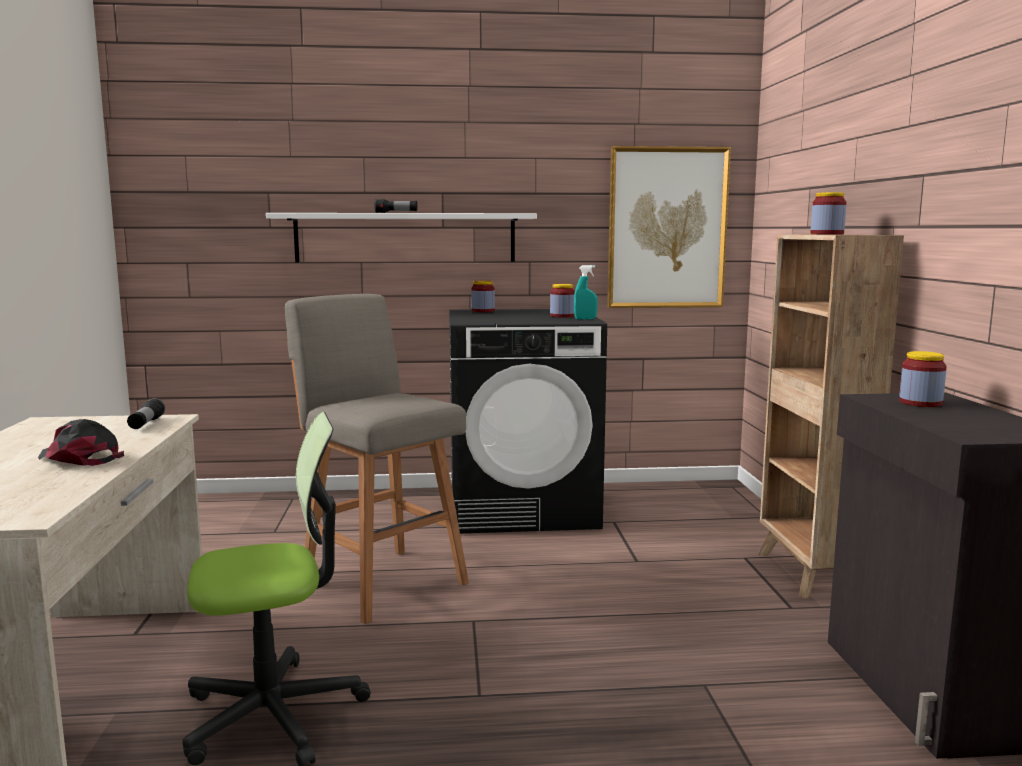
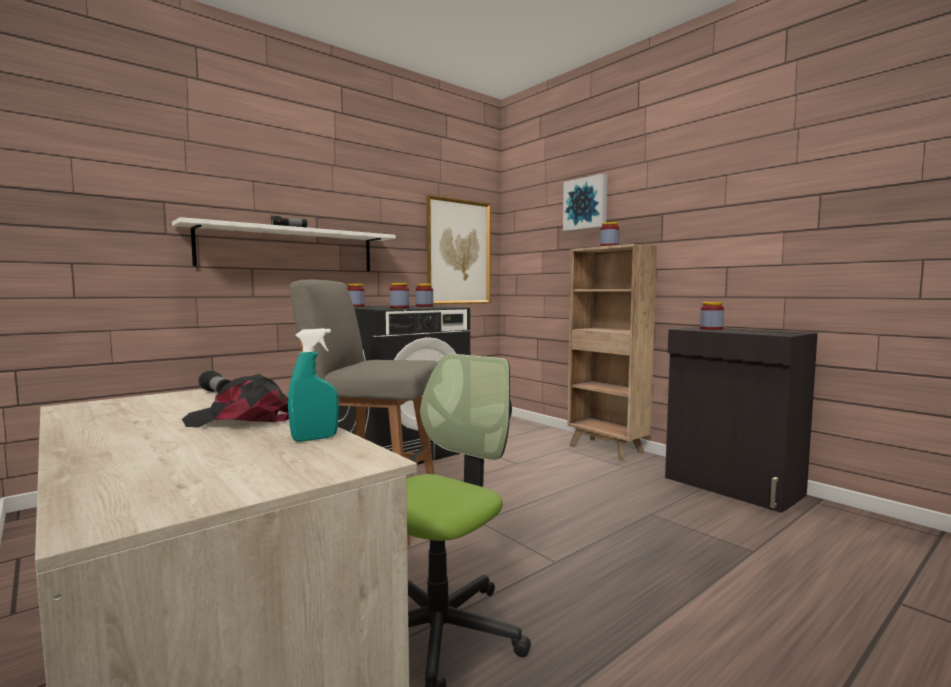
camera: 35 degrees left, 5 degrees down
turquoise spray bottle [574,265,598,319] -> turquoise spray bottle moved to [288,328,339,442]
none -> jar [389,283,409,308]
none -> picture [563,174,607,231]

